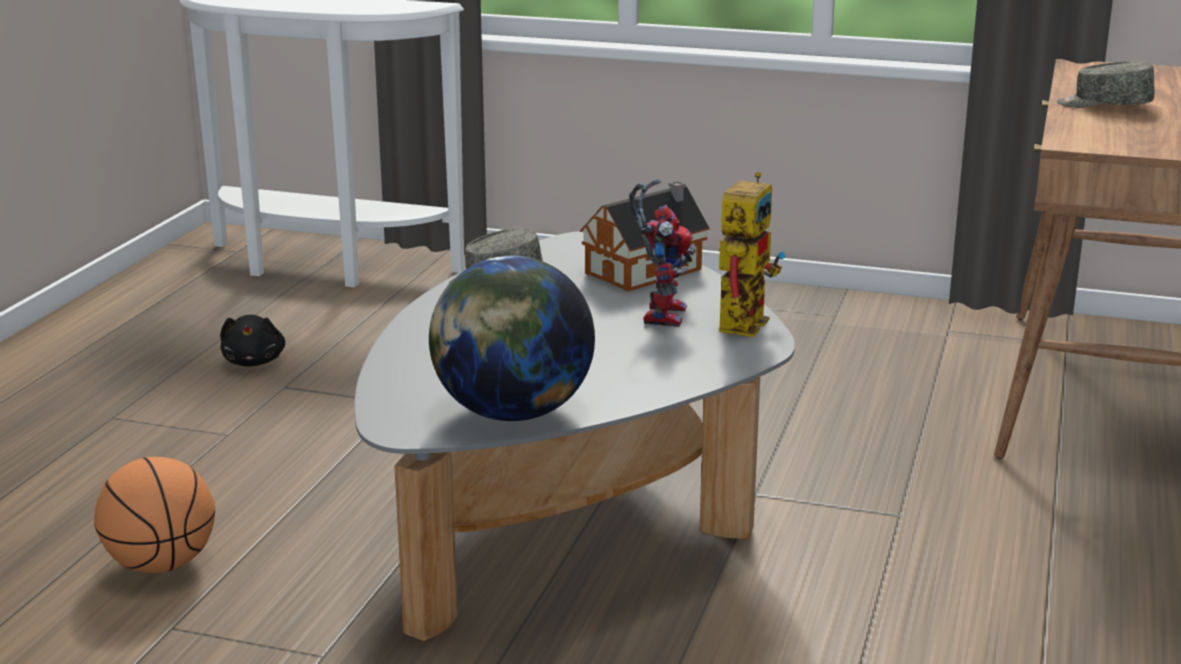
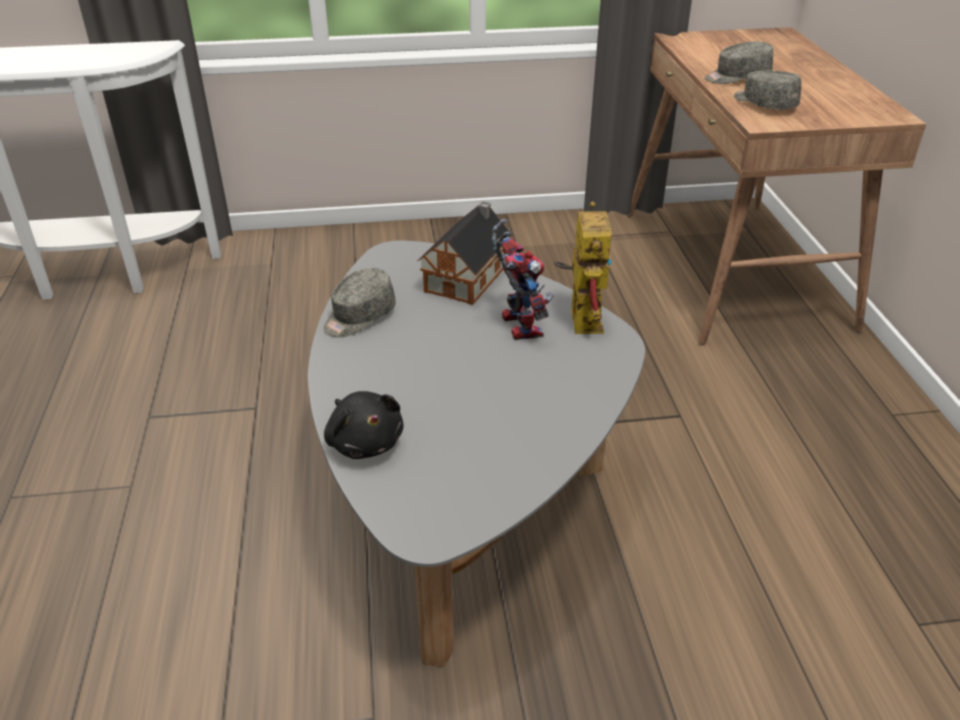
camera: 25 degrees left, 15 degrees up
basketball [94,457,215,573] -> none
black plush toy [220,315,285,367] -> black plush toy moved to [324,391,404,459]
globe [429,256,595,421] -> none
none -> grey cap [734,71,801,110]

